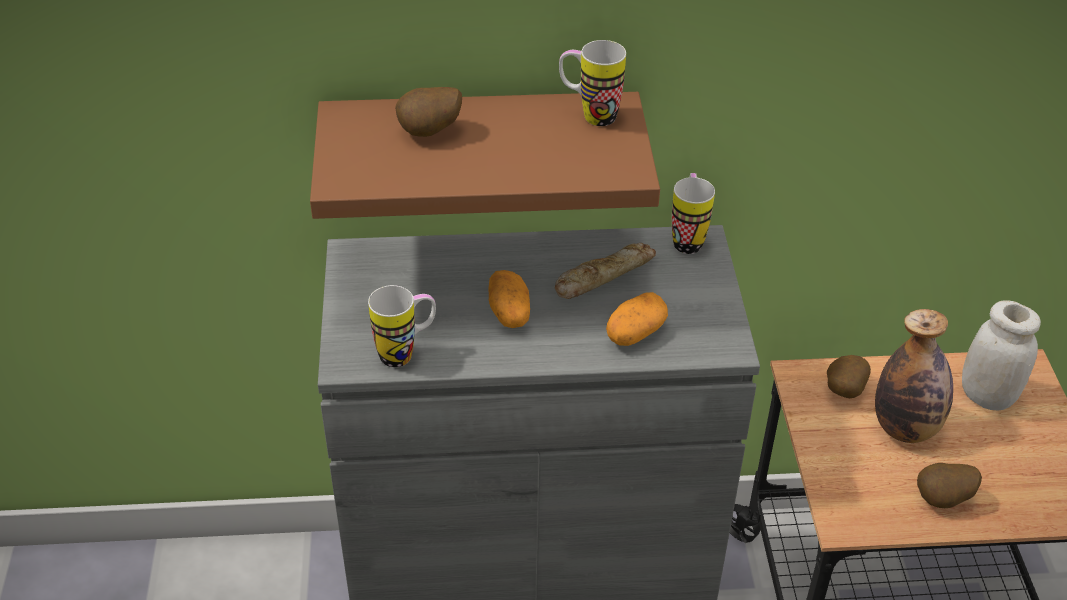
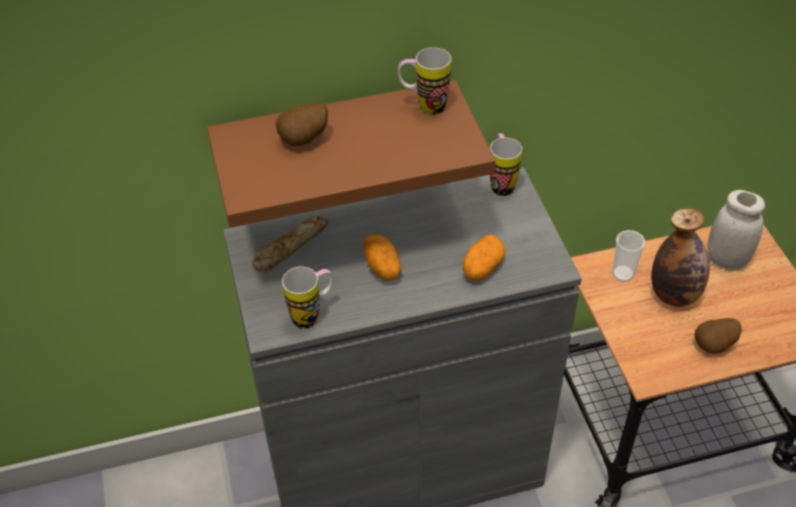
camera: 10 degrees left, 5 degrees up
bread [555,243,656,299] -> bread moved to [252,216,328,272]
potato [827,355,871,398] -> cup [612,230,645,282]

